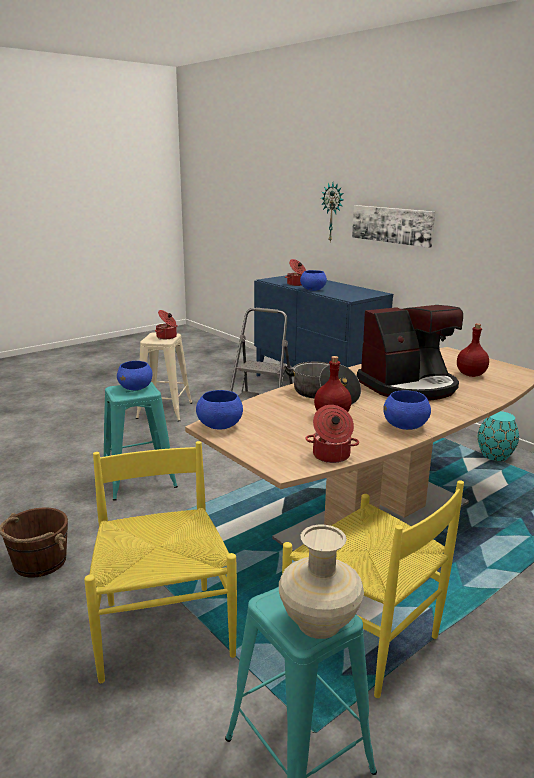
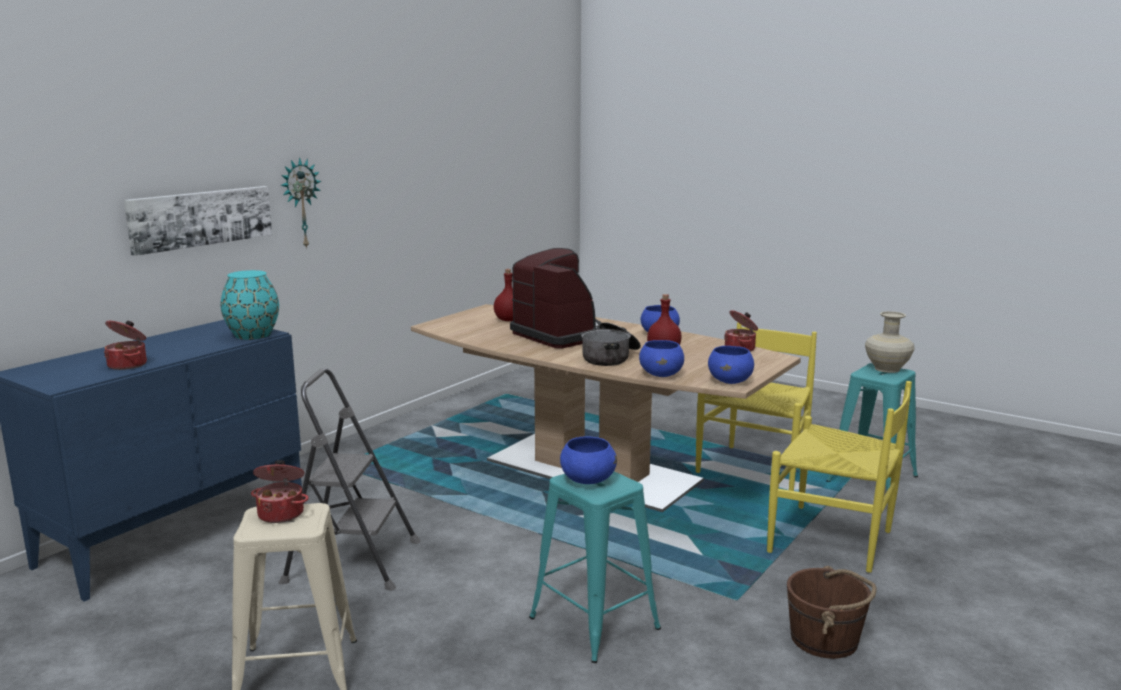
camera: 105 degrees left, 5 degrees down
yellow chair [84,441,237,683] -> yellow chair turned 120 degrees counterclockwise [767,381,912,573]
blue bowl [300,270,327,291] -> blue bowl moved to [639,340,684,377]
wall clock [321,183,343,241] -> wall clock moved to [280,157,321,249]
turquoise vase [478,411,519,461] -> turquoise vase moved to [220,270,279,340]

